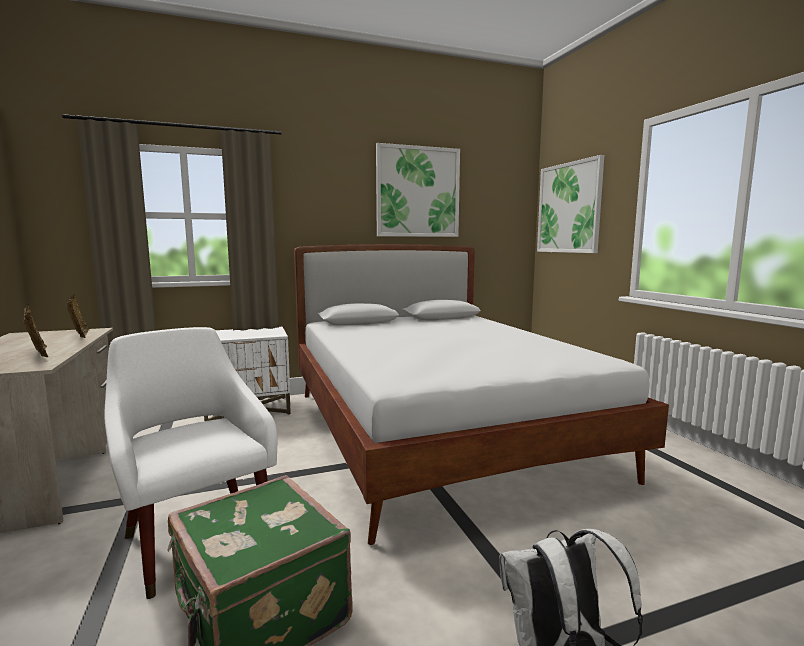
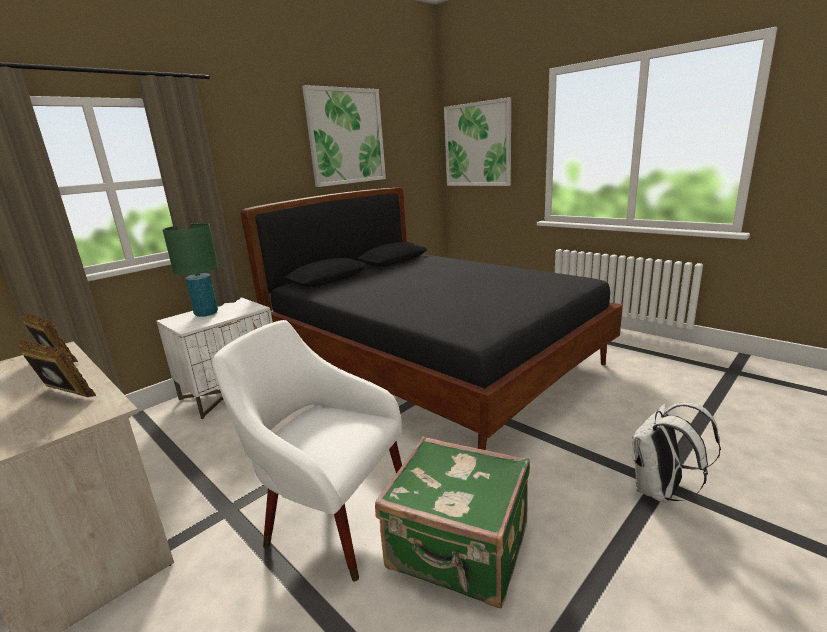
camera: 25 degrees left, 10 degrees up
white bed [294,244,669,545] -> black bed [241,188,623,450]
none -> green table lamp [162,223,218,317]

